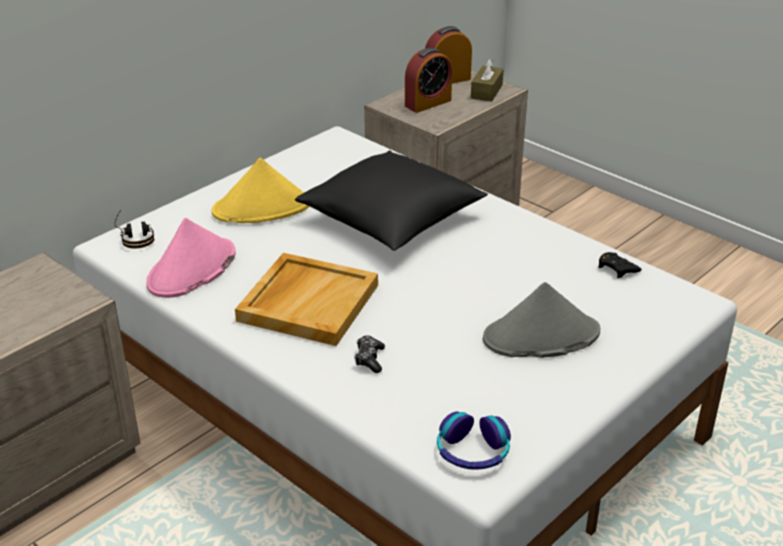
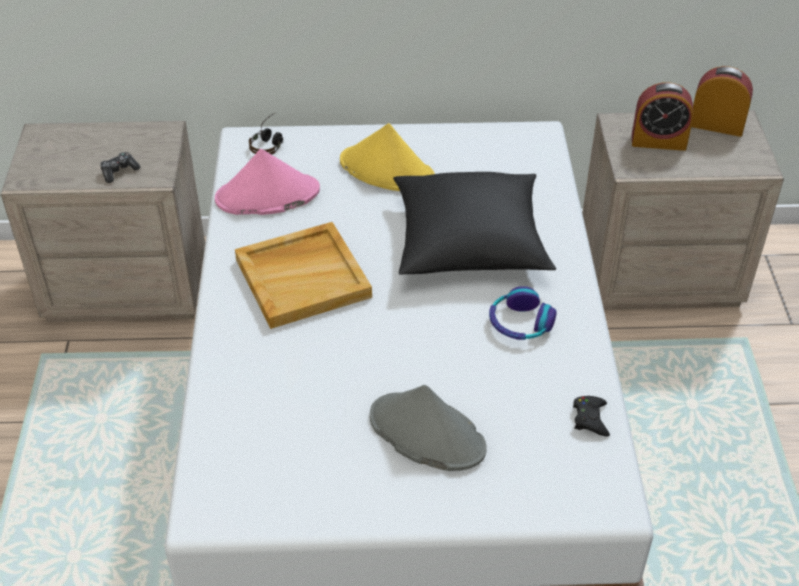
camera: 45 degrees right, 10 degrees up
game controller [354,335,385,373] -> game controller moved to [100,152,140,183]
headphones [437,412,511,470] -> headphones moved to [489,286,557,340]
brown tissue box [471,58,504,102] -> none

